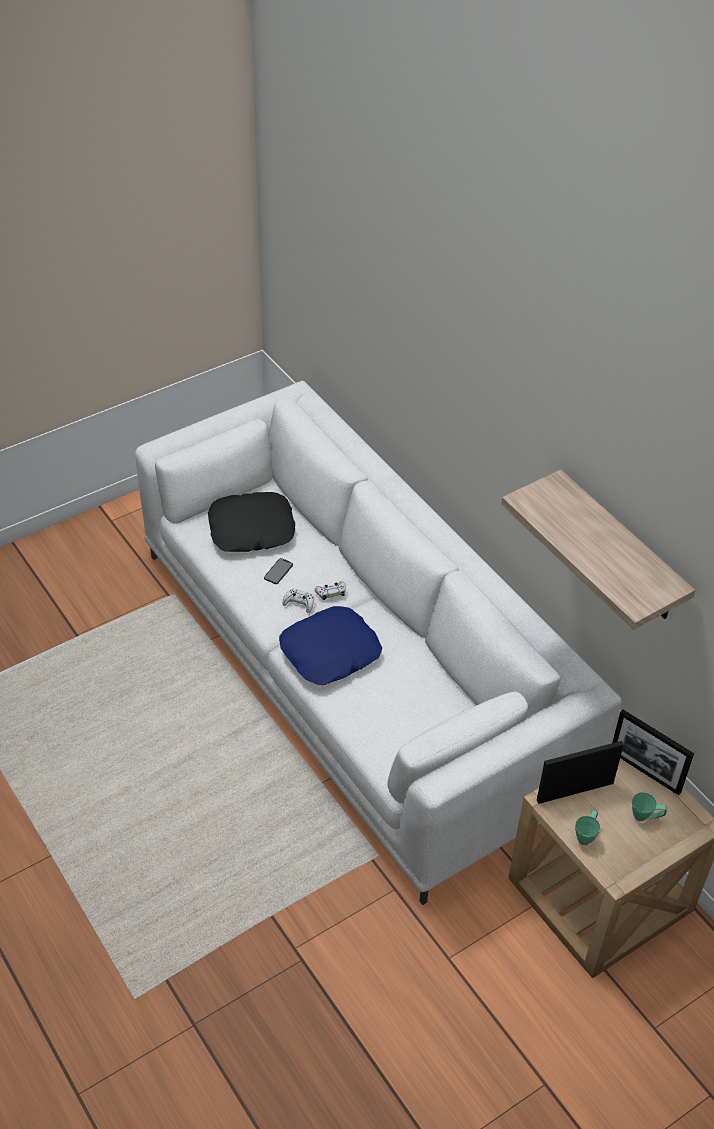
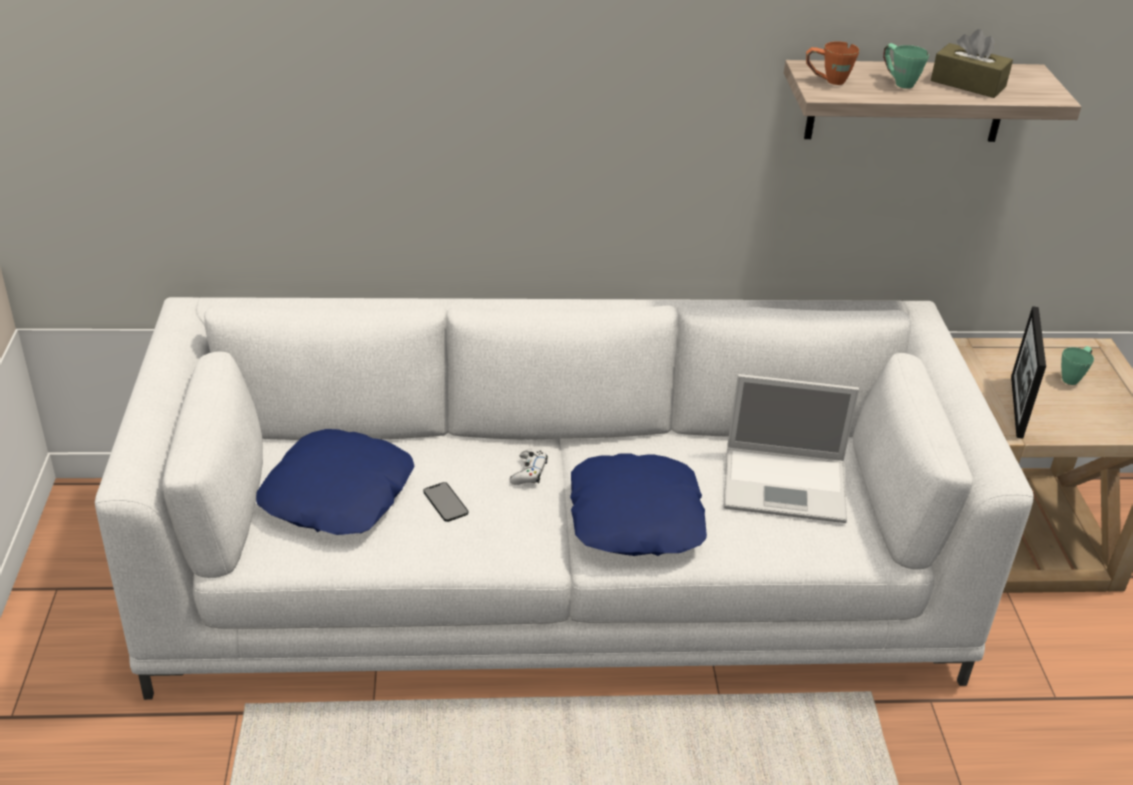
camera: 60 degrees left, 10 degrees down
black pillow [208,492,295,552] -> blue pillow [256,429,415,535]
white game controller [282,589,314,613] -> none
green mug [575,810,600,845] -> green mug moved to [883,43,929,89]
picture frame [612,709,694,795] -> none
none -> laptop [724,374,859,523]
none -> orange mug [806,41,859,85]
none -> brown tissue box [931,29,1013,98]

